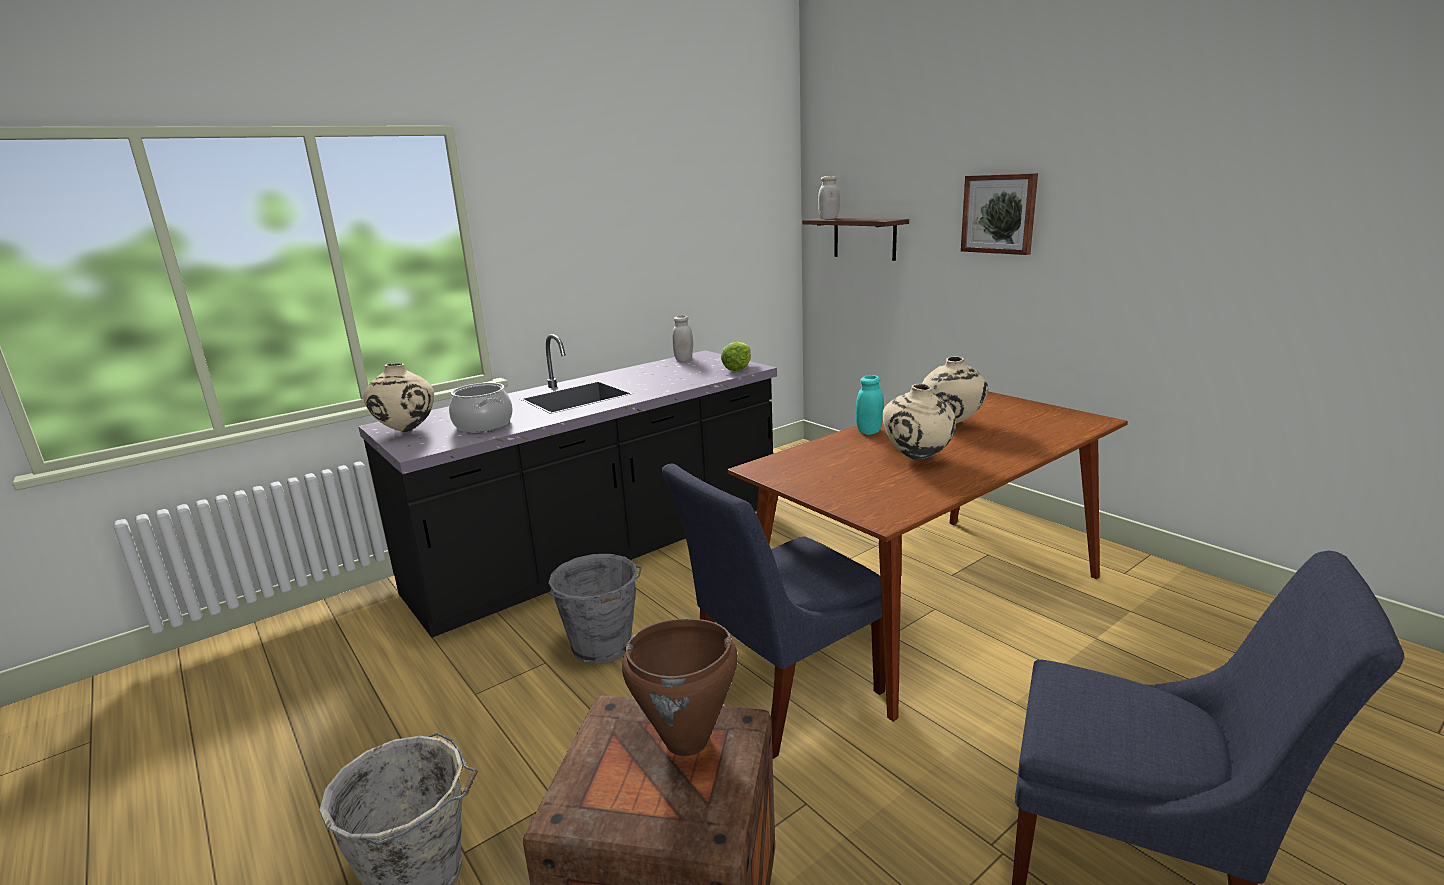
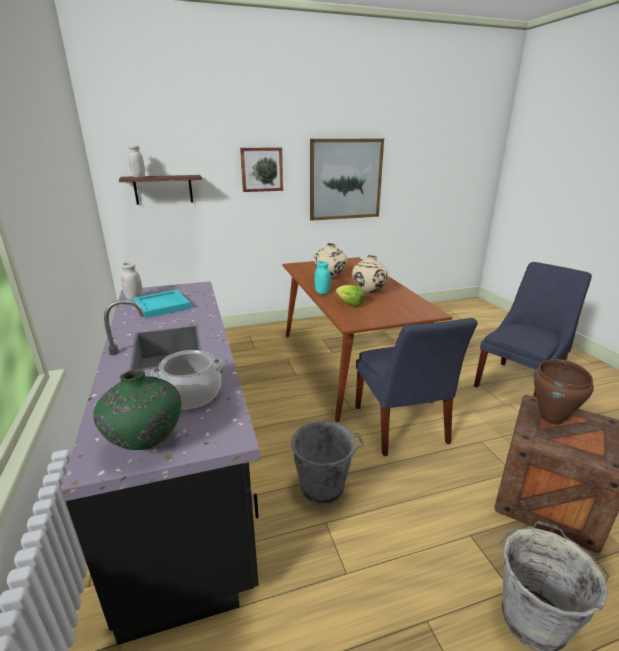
camera: 70 degrees left, 5 degrees up
beige vase [364,363,434,432] -> green vase [93,370,181,450]
lettuce [721,342,751,371] -> lettuce moved to [336,285,365,306]
none -> turquoise tray [133,290,191,318]
none -> picture [310,139,384,221]

